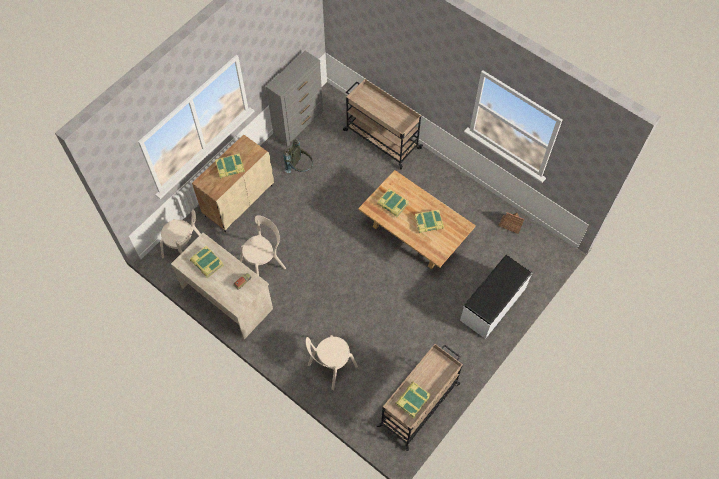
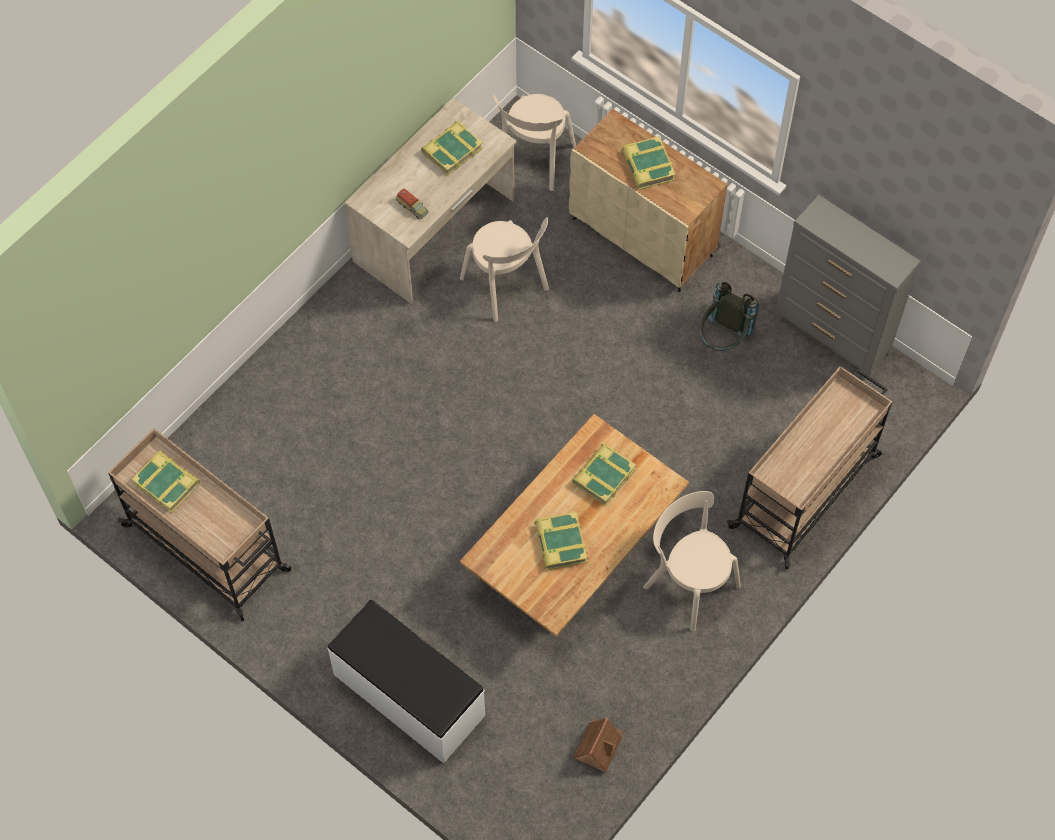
camera: 90 degrees right, 0 degrees up
beige chair [306,335,358,390] -> beige chair moved to [643,491,741,632]

